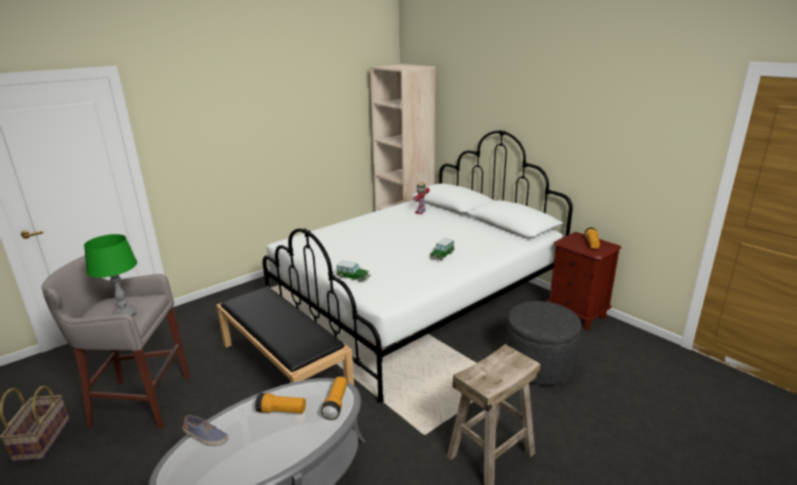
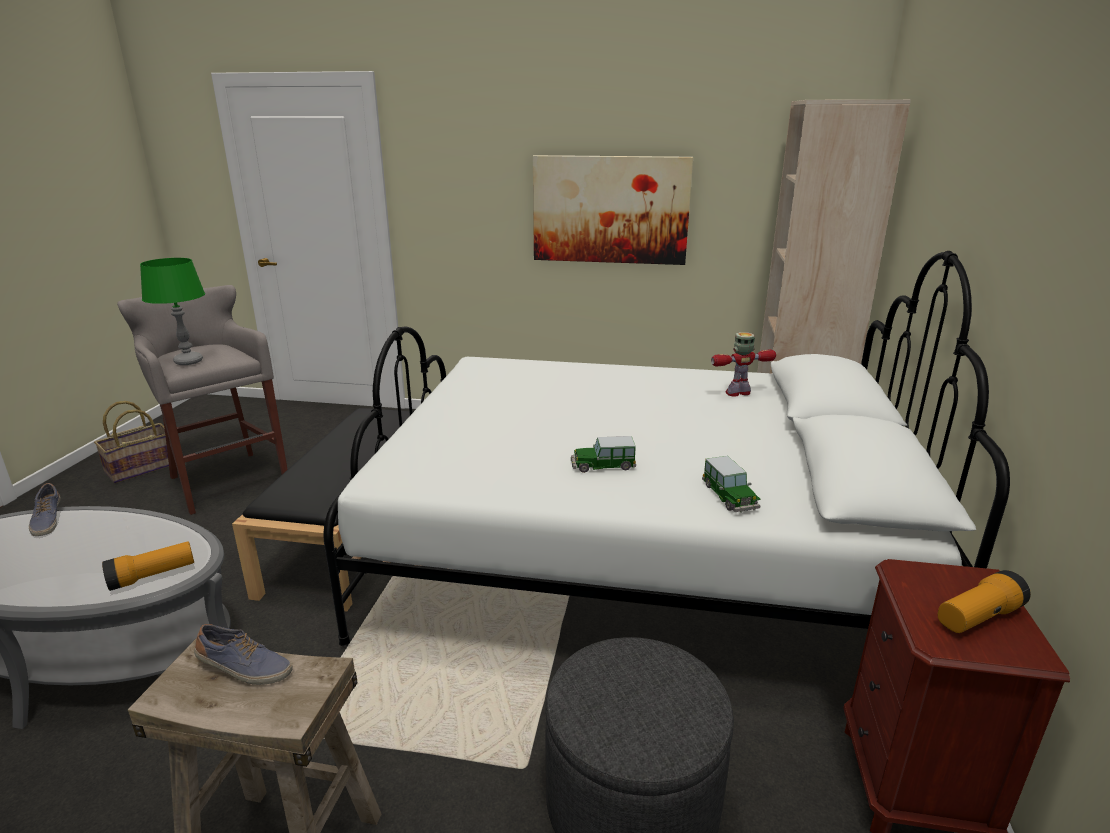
camera: 50 degrees right, 0 degrees up
flashlight [255,393,306,413] -> none
toy car [336,260,371,282] -> toy car moved to [702,456,761,513]
none -> shoe [194,624,293,685]
none -> picture [533,155,693,265]

